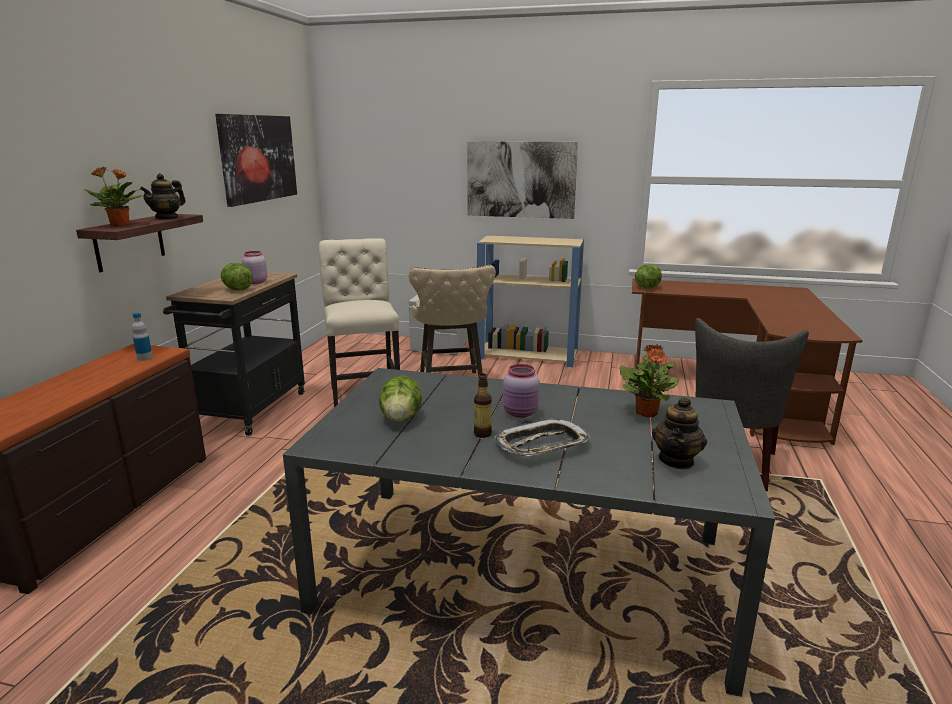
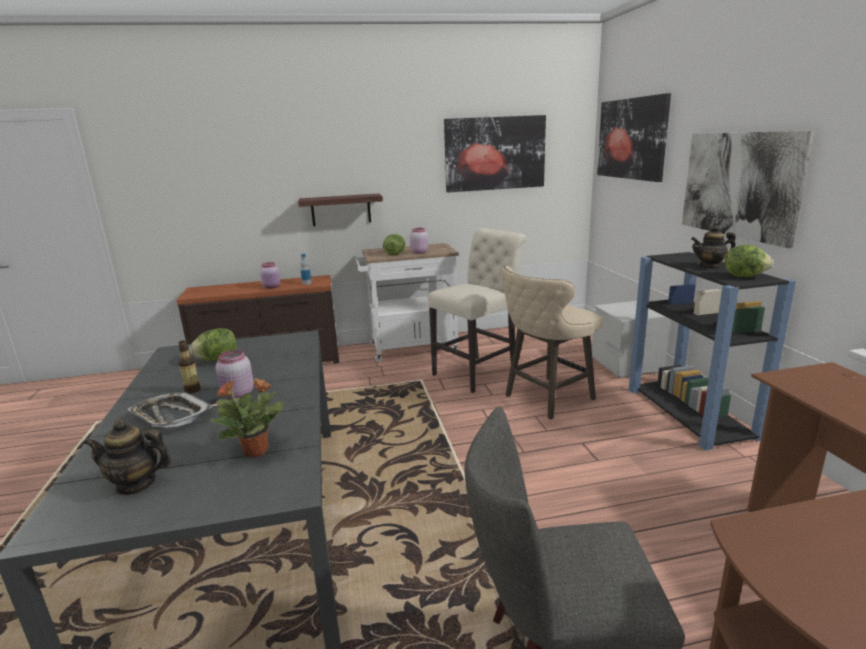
camera: 65 degrees right, 0 degrees up
potted plant [84,167,143,226] -> none
teapot [140,173,186,220] -> teapot moved to [691,225,736,269]
black cart [163,272,305,436] -> white cart [354,243,459,362]
beige bookcase [477,235,584,367] -> black bookcase [629,252,796,450]
lettuce [635,265,662,289] -> lettuce moved to [725,245,773,278]
none -> pink jar [260,262,280,289]
none -> picture [597,93,671,182]

